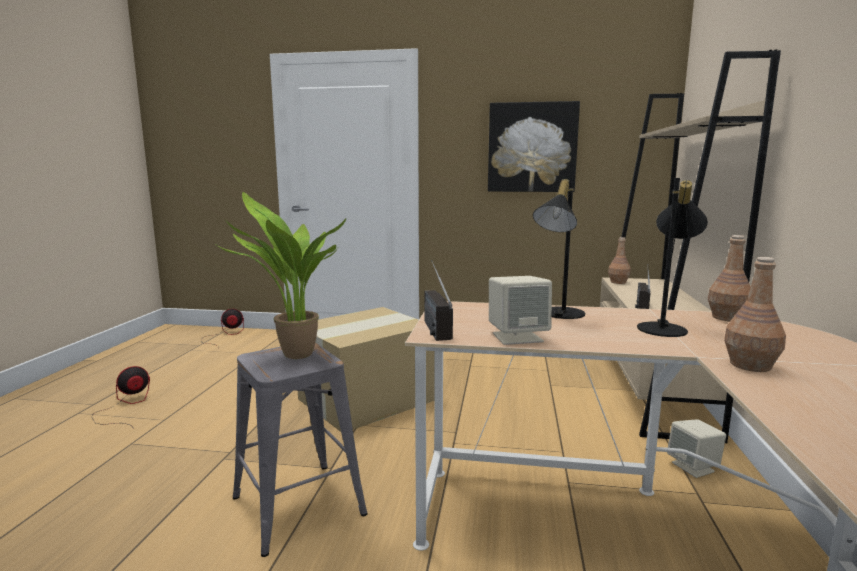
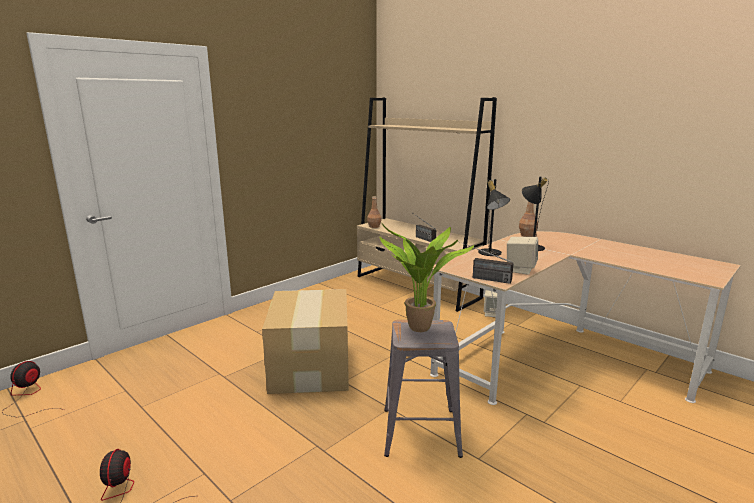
camera: 55 degrees left, 5 degrees up
picture [488,101,580,192] -> none
brown bottle [724,257,786,372] -> none

